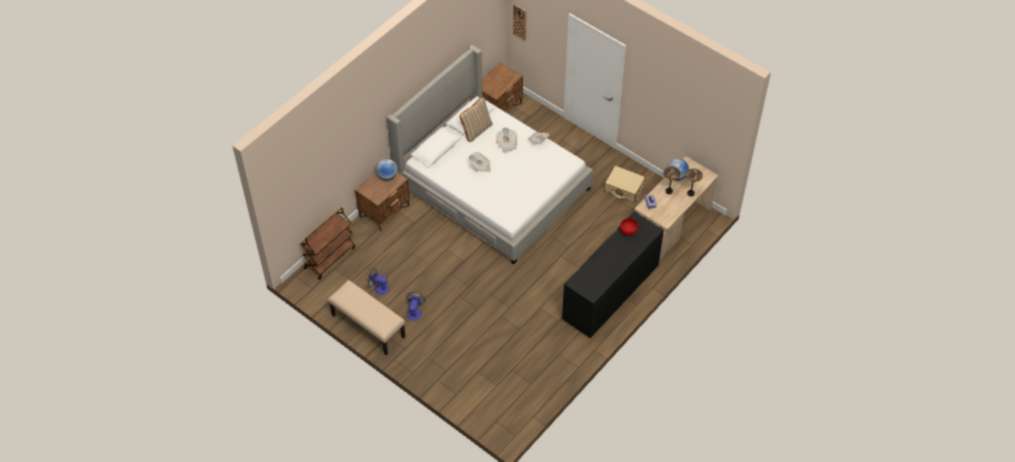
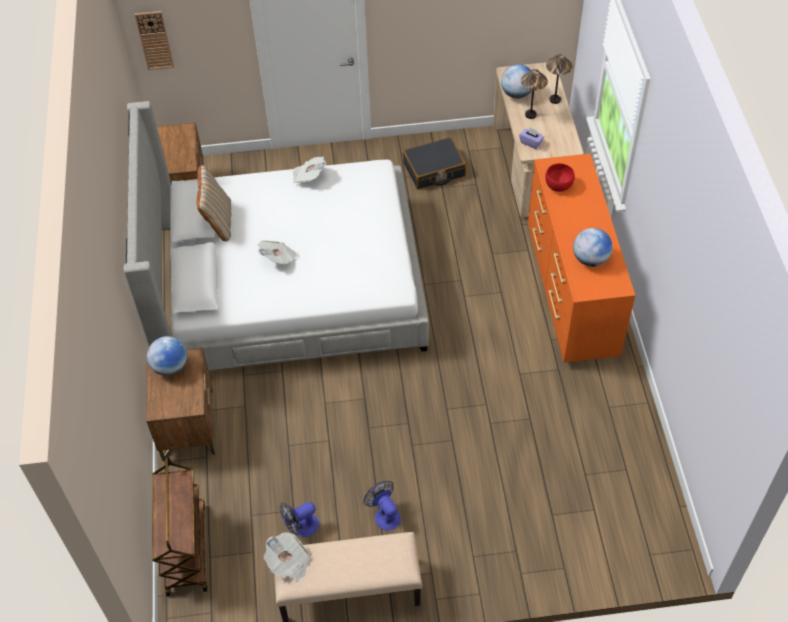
camera: 45 degrees left, 0 degrees up
newspaper [496,127,517,153] -> newspaper moved to [264,532,311,582]
black dresser [562,212,664,338] -> orange dresser [528,154,635,363]
beige suitcase [604,165,646,202] -> black suitcase [403,137,466,189]
none -> globe [573,228,613,267]

